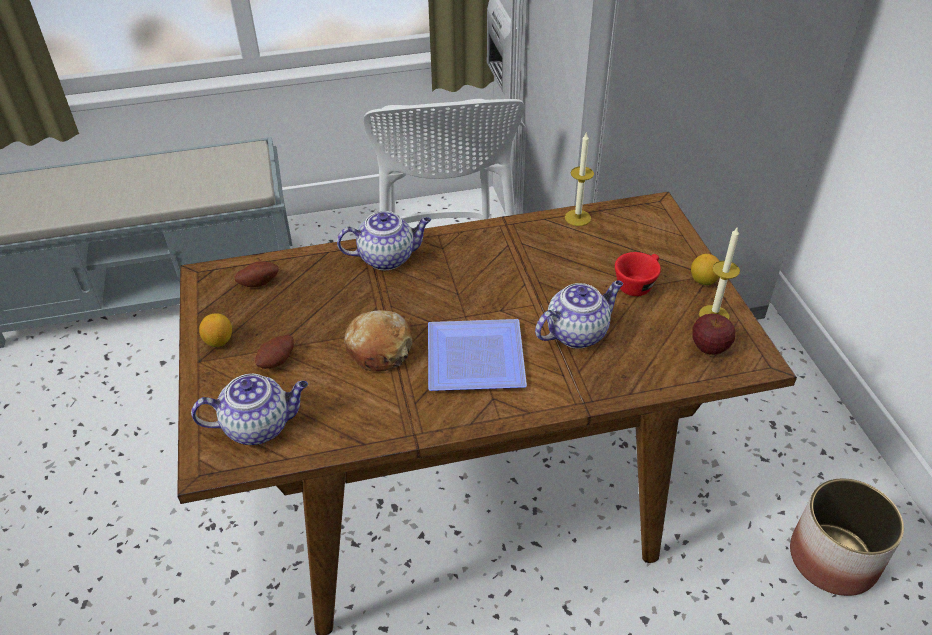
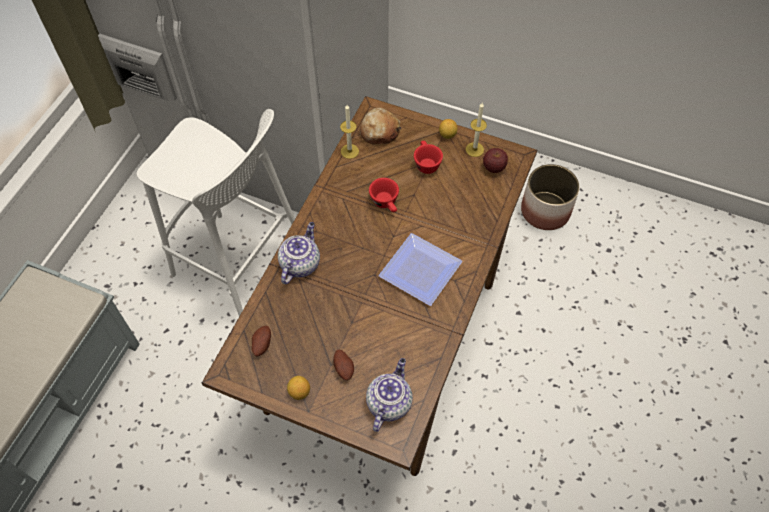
camera: 55 degrees left, 15 degrees up
bread [344,310,412,372] -> bread moved to [360,108,401,144]
teapot [535,281,623,349] -> none
none -> red cup [369,178,399,212]

